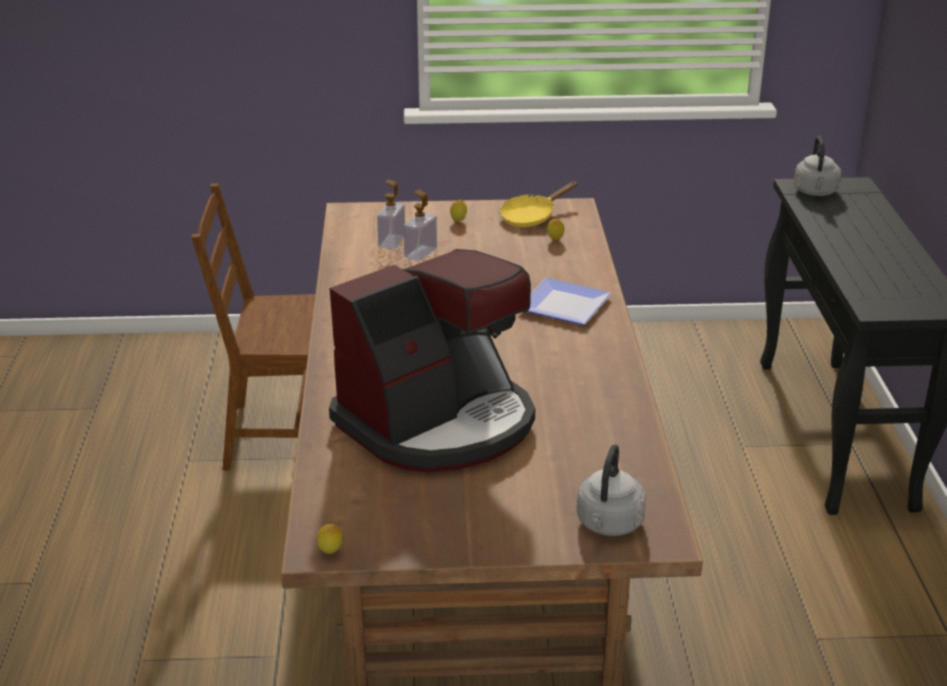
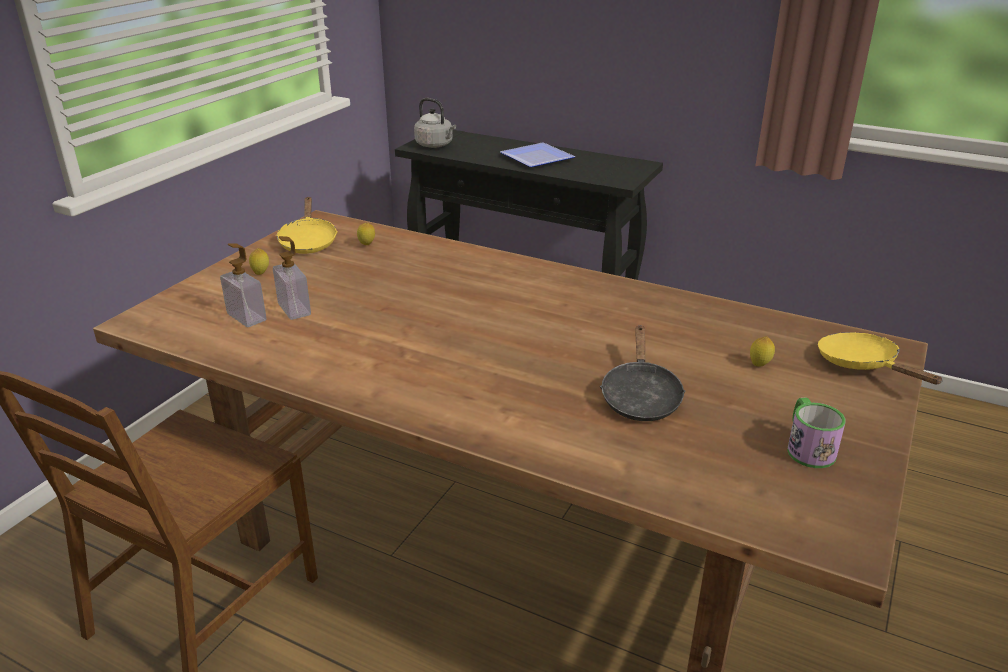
camera: 60 degrees left, 0 degrees up
lemon [317,524,343,554] -> lemon moved to [750,336,775,367]
coffee machine [329,249,535,473] -> black frying pan [600,325,686,421]
plate [526,278,612,325] -> plate moved to [500,142,575,167]
grey kettle [577,444,646,536] -> yellow frying pan [818,332,943,384]
none -> mug [787,397,845,468]

